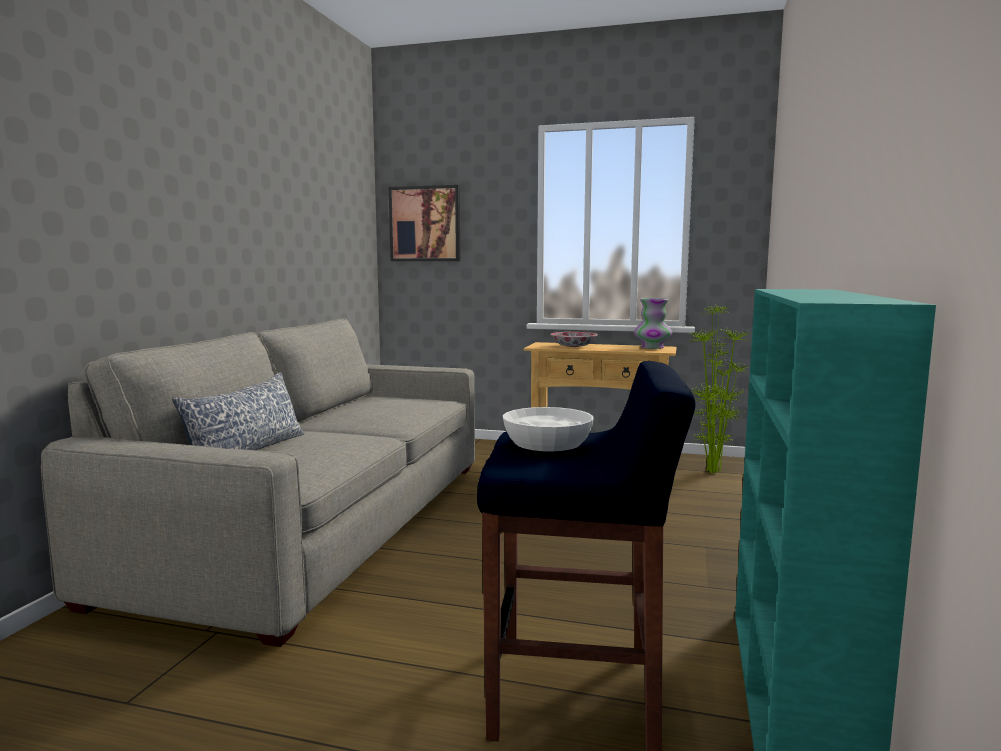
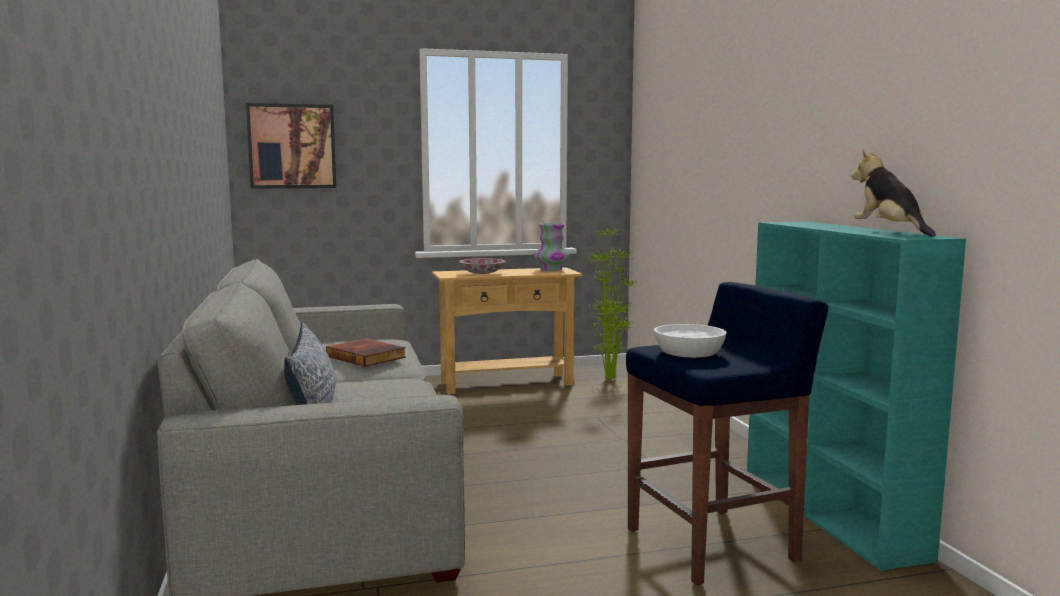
camera: 30 degrees left, 0 degrees up
none -> book [326,338,406,367]
none -> plush toy [851,149,936,237]

